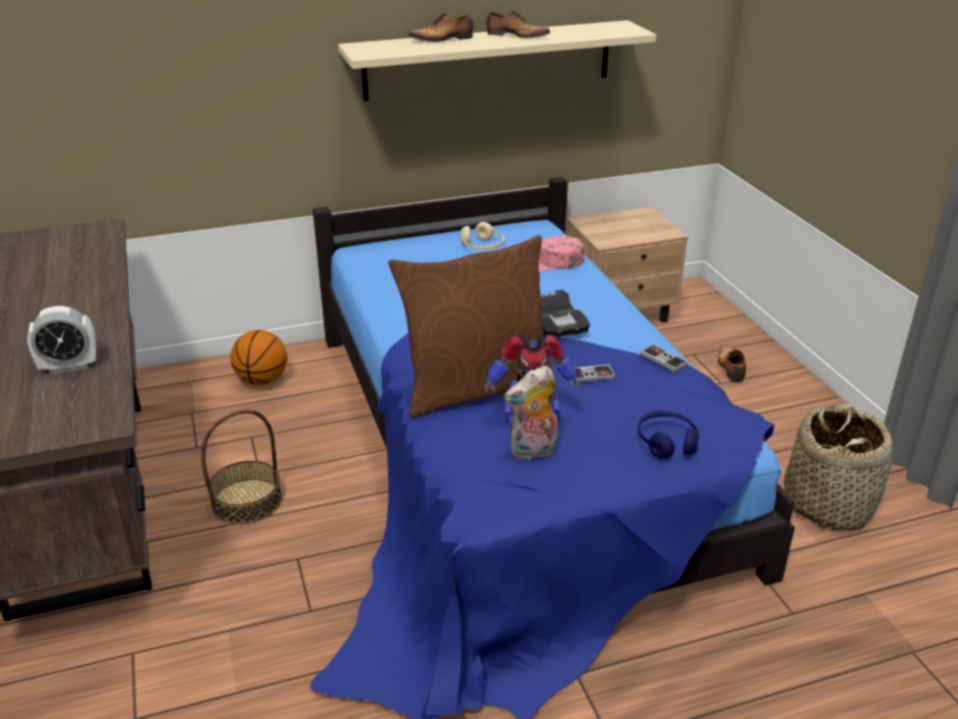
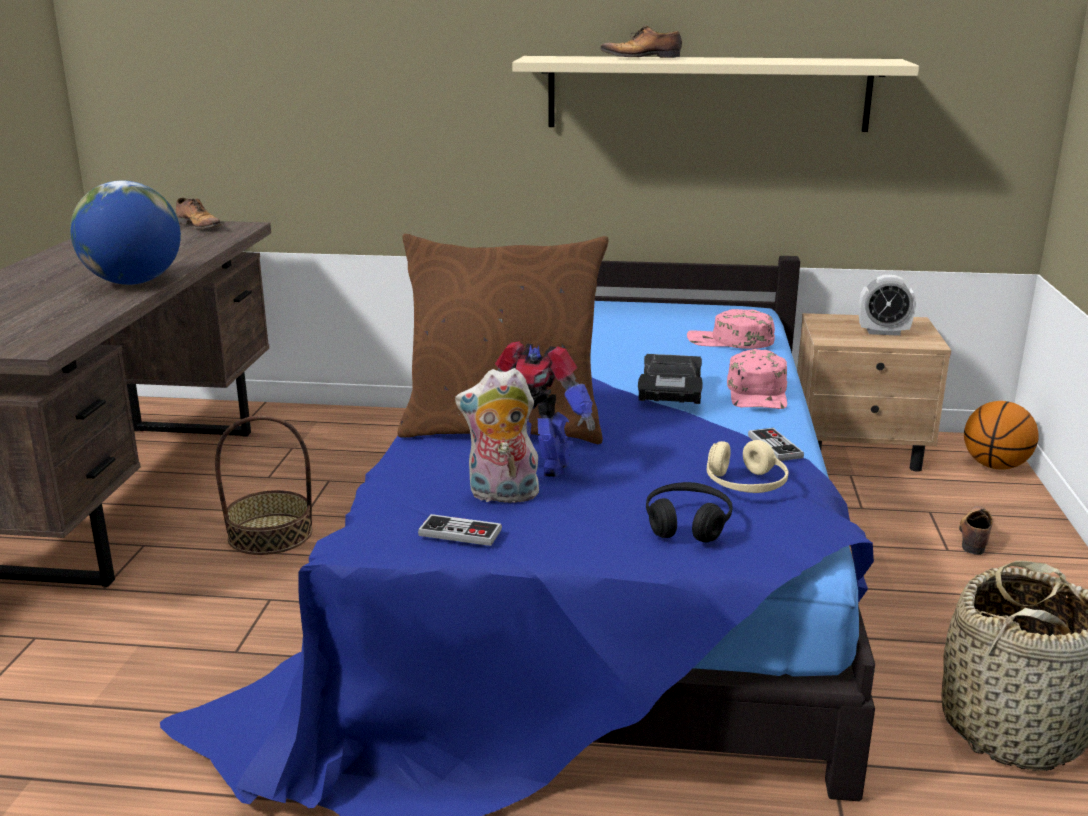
camera: 25 degrees right, 10 degrees down
alarm clock [27,306,96,374] -> alarm clock moved to [859,275,916,336]
basketball [230,330,287,385] -> basketball moved to [964,401,1039,470]
beige headphones [461,222,504,250] -> beige headphones moved to [707,440,788,493]
shoe [486,11,550,38] -> shoe moved to [176,198,221,229]
game controller [569,364,615,383] -> game controller moved to [418,514,502,546]
blue headphones [638,411,699,459] -> black headphones [646,482,733,543]
none -> globe [70,180,181,285]
none -> pink cap [727,349,787,409]

